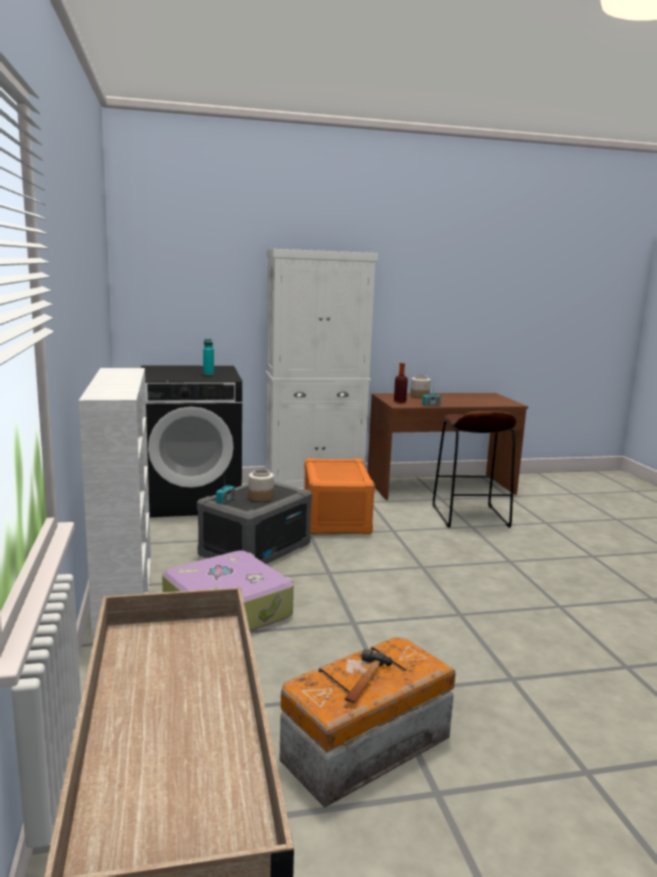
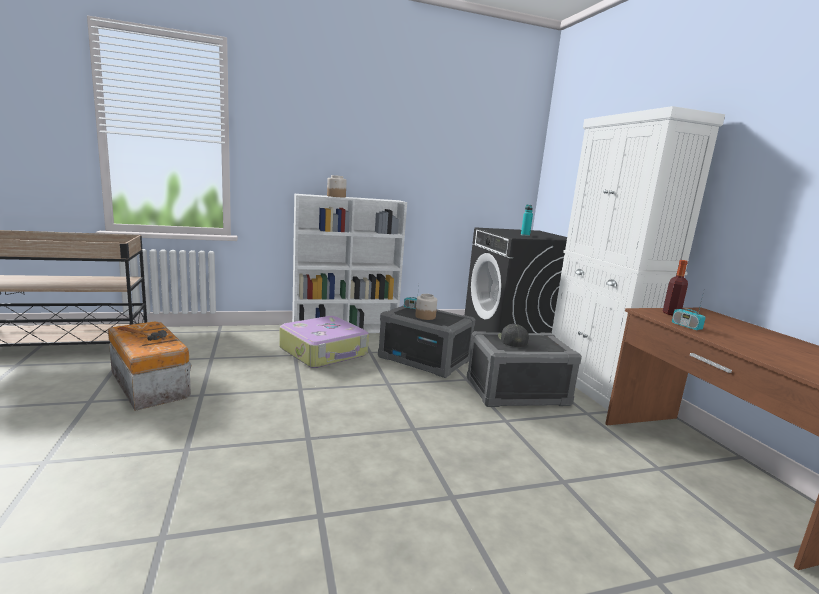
camera: 85 degrees right, 0 degrees up
orange storage box [304,458,375,534] -> grey storage box [467,331,582,407]
jar [410,375,431,398] -> jar moved to [327,175,347,197]
brown stool [432,411,516,528] -> none
none -> black cap [498,324,529,347]

